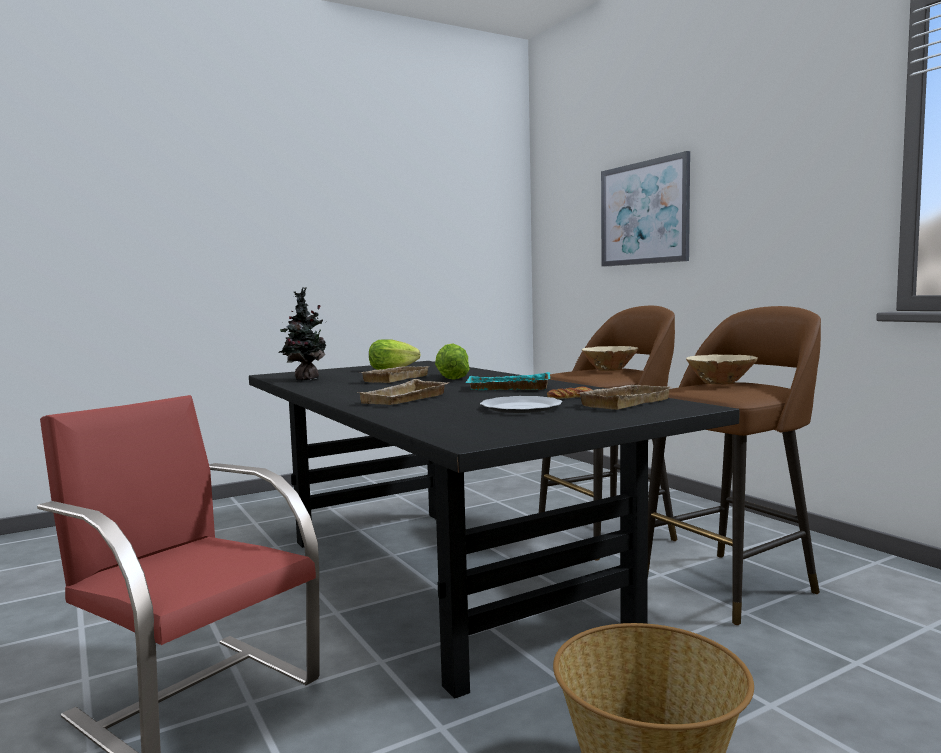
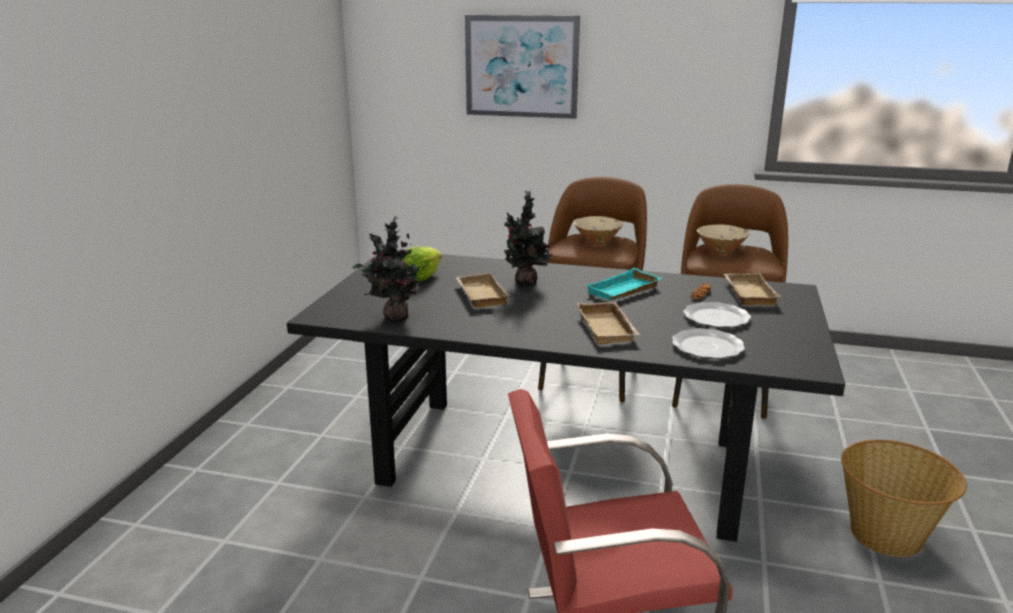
camera: 45 degrees left, 15 degrees up
lettuce [435,343,470,380] -> potted plant [504,191,554,285]
none -> plate [672,328,745,359]

